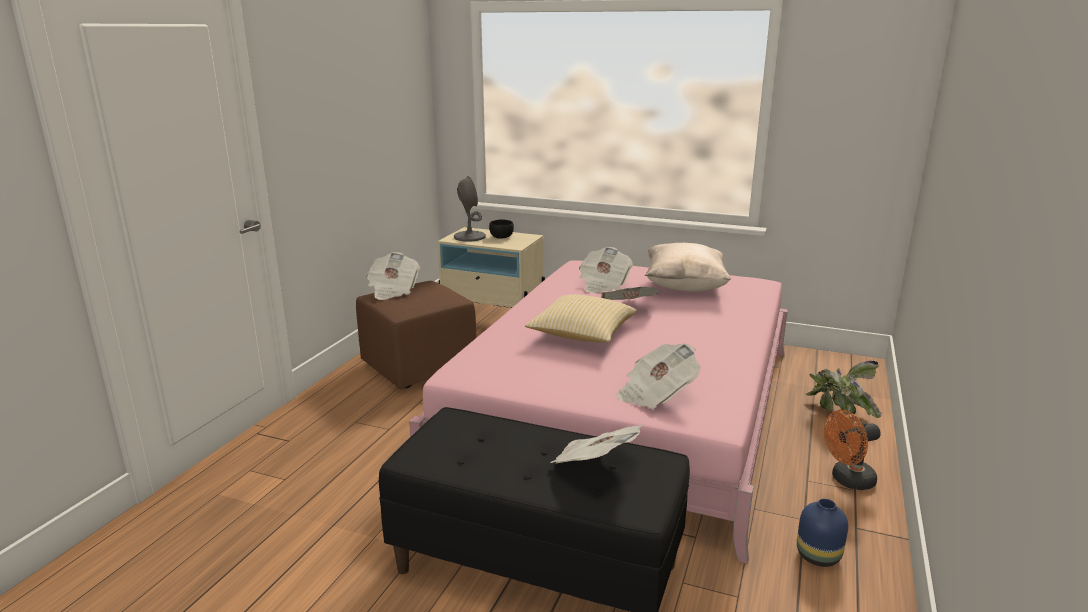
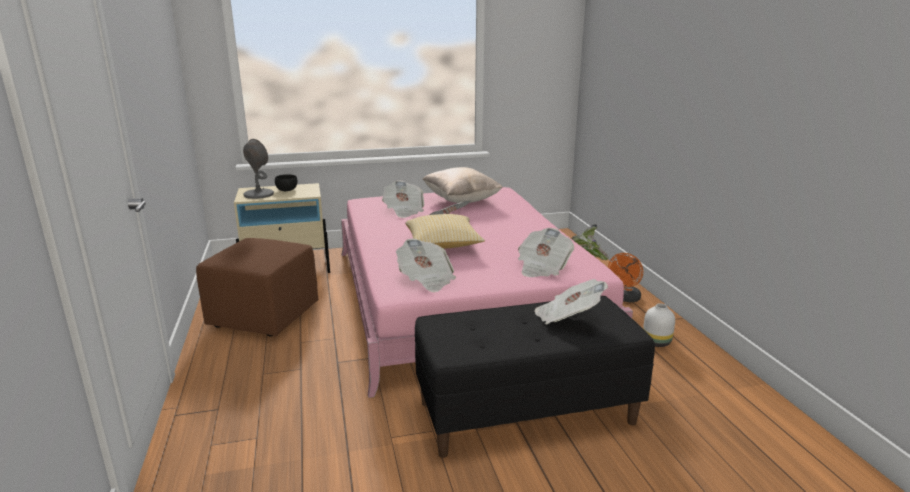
camera: 35 degrees left, 0 degrees up
newspaper [366,252,420,300] -> newspaper moved to [396,238,456,293]
blue vase [797,499,848,567] -> white vase [643,303,675,347]

